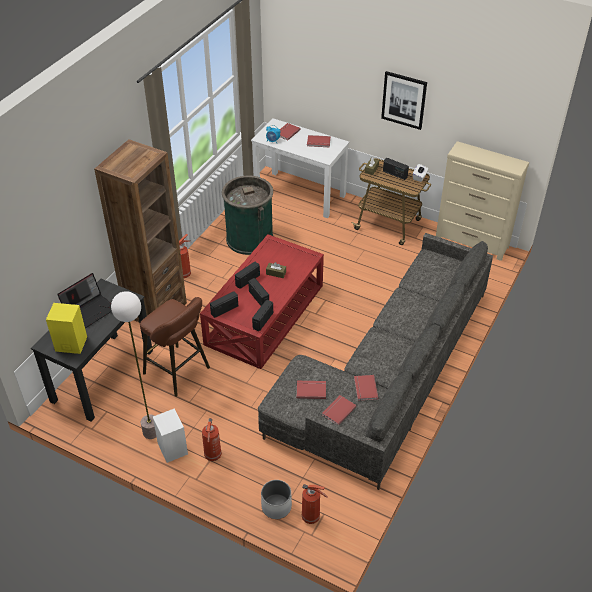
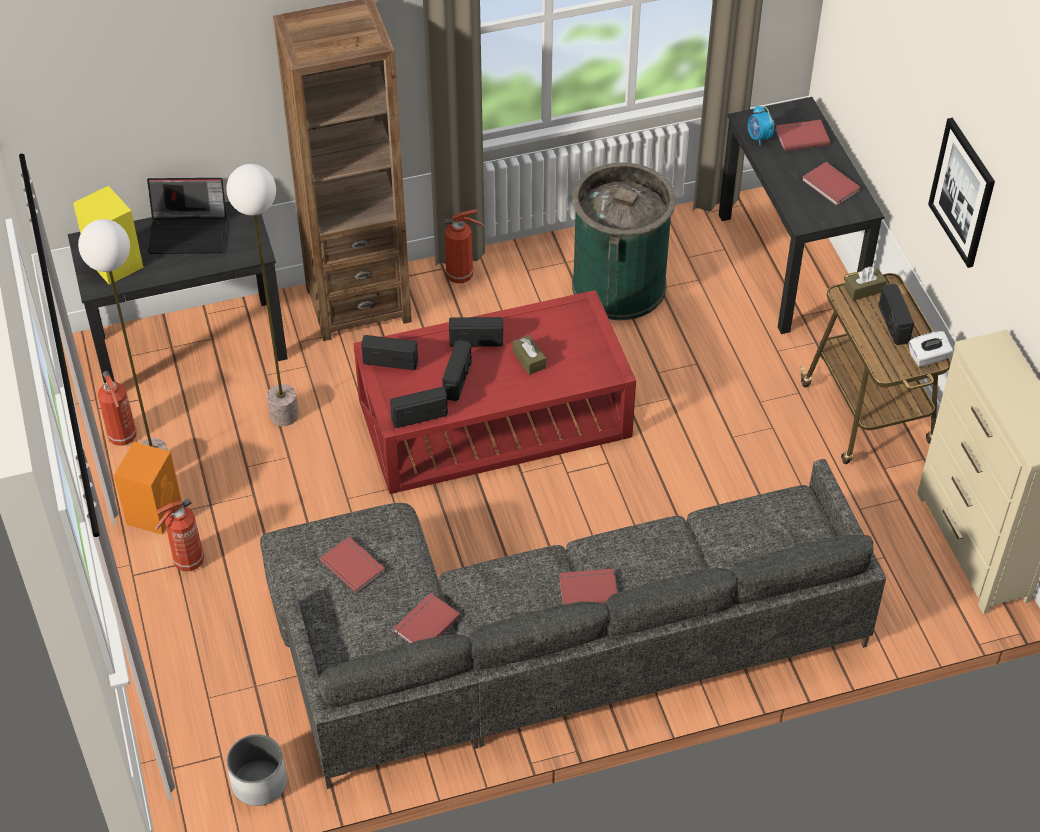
camera: 45 degrees right, 5 degrees up
brown stool [140,297,210,397] -> floor lamp [226,164,299,426]
white speaker [153,409,188,463] -> orange speaker [114,442,181,535]
white desk [251,118,349,218] -> black desk [719,97,884,334]
white planter [261,480,292,519] -> white planter moved to [226,734,287,806]
fire extinguisher [302,484,328,524] -> fire extinguisher moved to [97,371,137,446]
red book [322,395,357,425] -> red book moved to [559,568,618,605]

